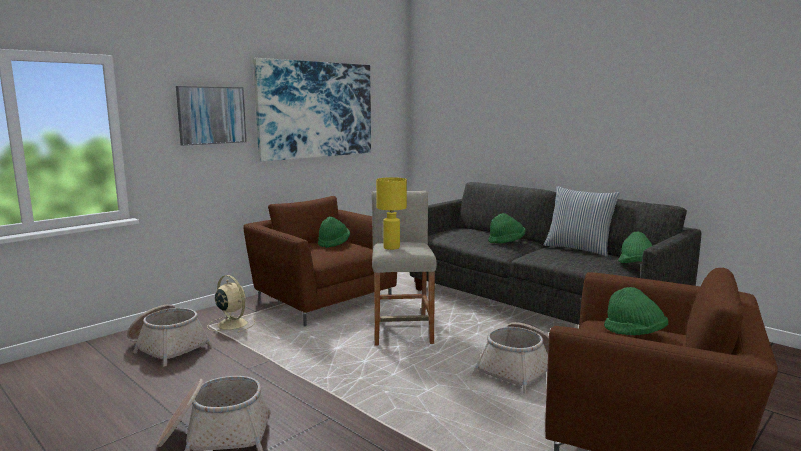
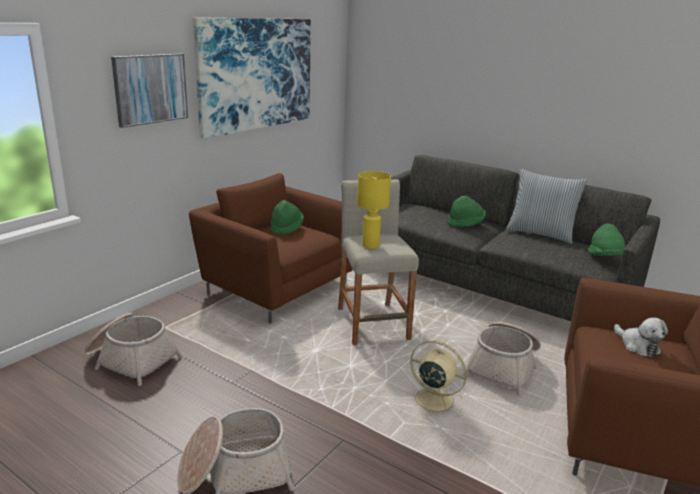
camera: 10 degrees left, 10 degrees up
beige fan [207,275,255,333] -> beige fan moved to [404,341,467,416]
green hat [604,287,668,335] -> plush toy [614,318,668,357]

